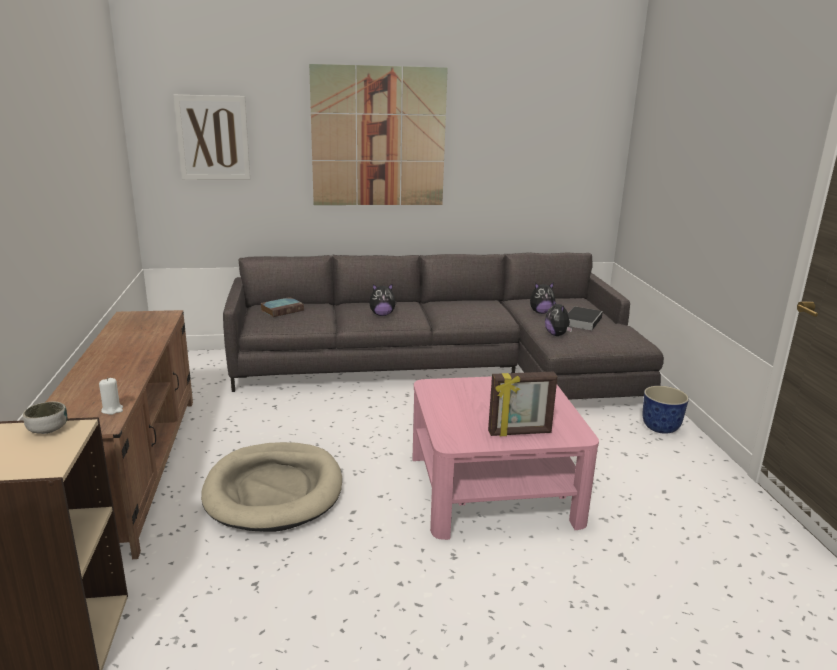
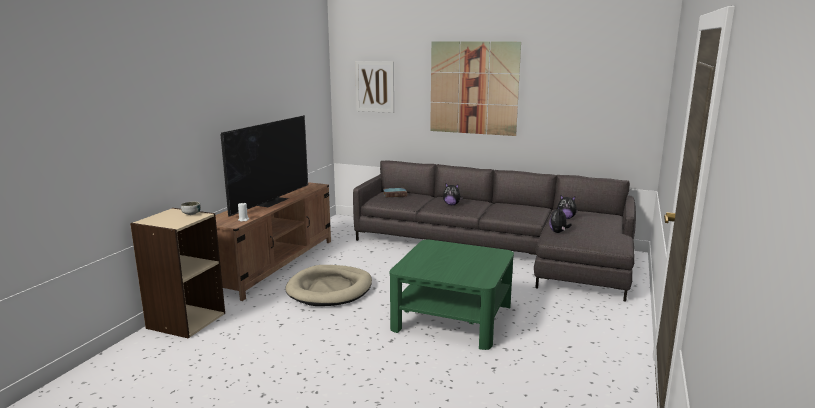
camera: 30 degrees right, 5 degrees down
pink coffee table [413,376,599,540] -> green coffee table [390,240,514,350]
picture frame [488,372,558,436] -> none
book [568,306,603,330] -> none
planter [642,386,689,434] -> none
none -> television [221,115,308,216]

